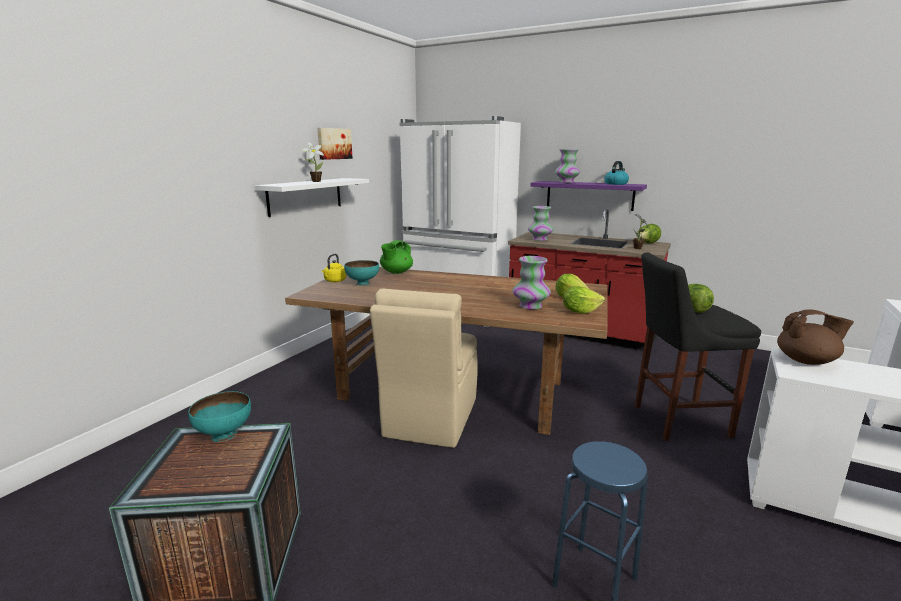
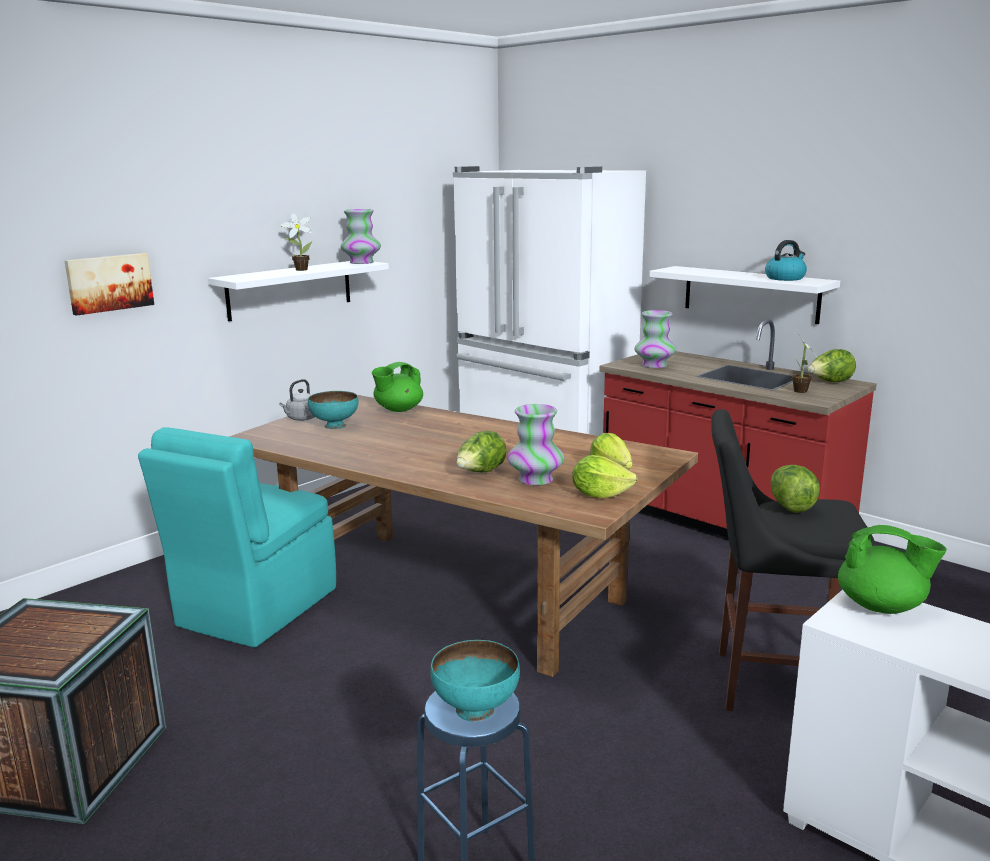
camera: 15 degrees right, 0 degrees up
turquoise bowl [188,391,251,442] -> turquoise bowl moved to [430,640,520,721]
picture [317,128,353,160] -> picture moved to [65,253,154,316]
yellow kettle [322,254,347,282] -> grey kettle [279,379,315,421]
beige chair [370,289,478,448] -> none
purple shelf [530,181,647,211] -> white shelf [649,266,840,324]
vase [555,149,580,183] -> vase moved to [341,209,381,264]
brown teapot [777,310,854,365] -> green teapot [838,525,947,614]
none -> turquoise chair [138,427,336,648]
none -> lettuce [456,431,506,472]

